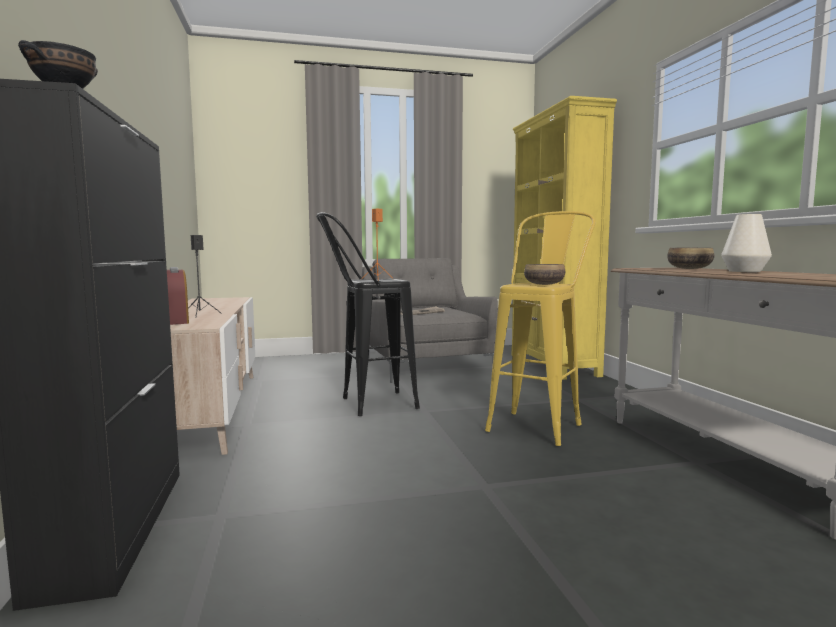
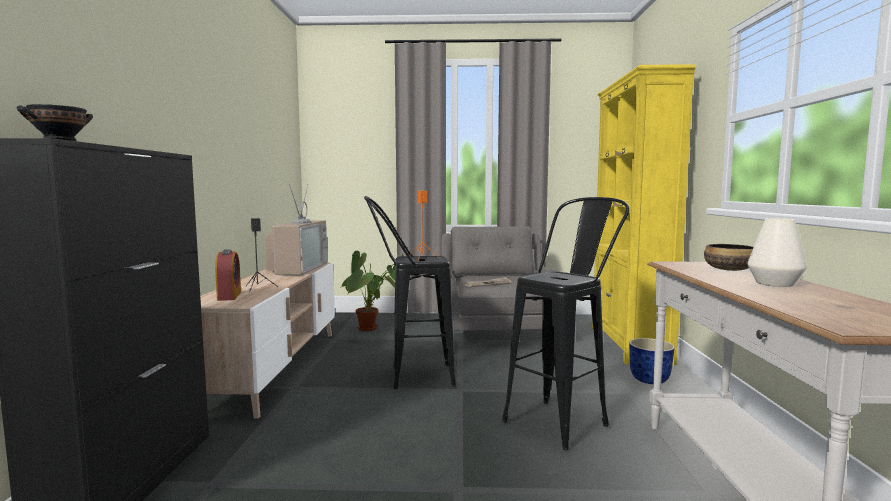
camera: 15 degrees right, 0 degrees up
yellow stool [485,211,595,446] -> black stool [502,197,630,450]
bowl [524,264,565,285] -> none
none -> television [264,184,328,275]
none -> potted plant [340,251,403,331]
none -> planter [629,338,675,384]

